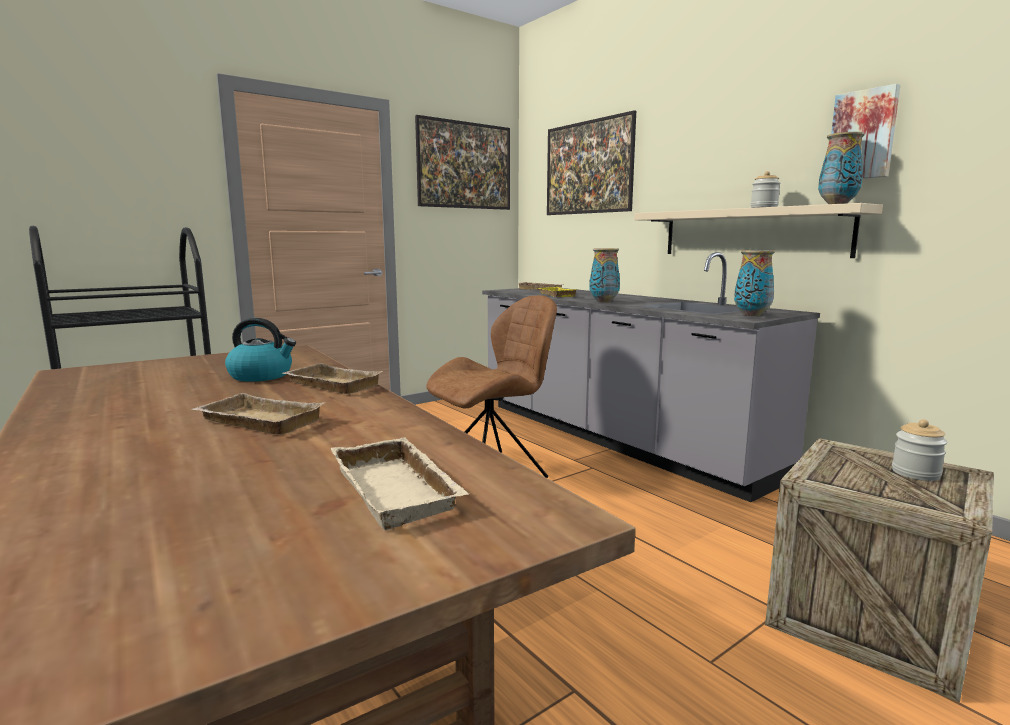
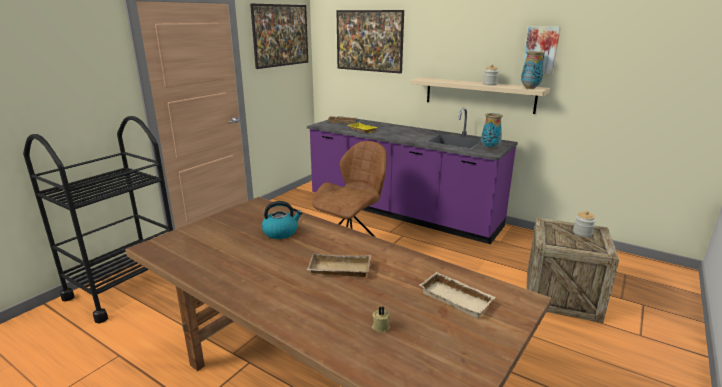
camera: 20 degrees left, 10 degrees up
beige tray [282,363,383,394] -> none
grey counter [482,252,820,502] -> purple counter [307,108,518,244]
vase [589,248,620,303] -> none
none -> beige candle [372,306,390,333]

